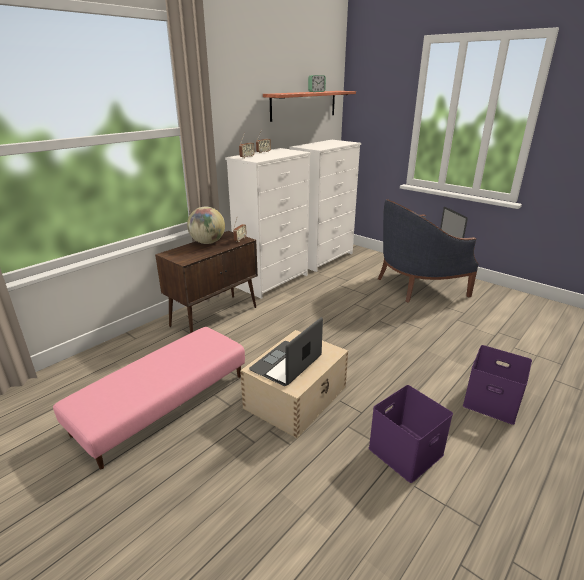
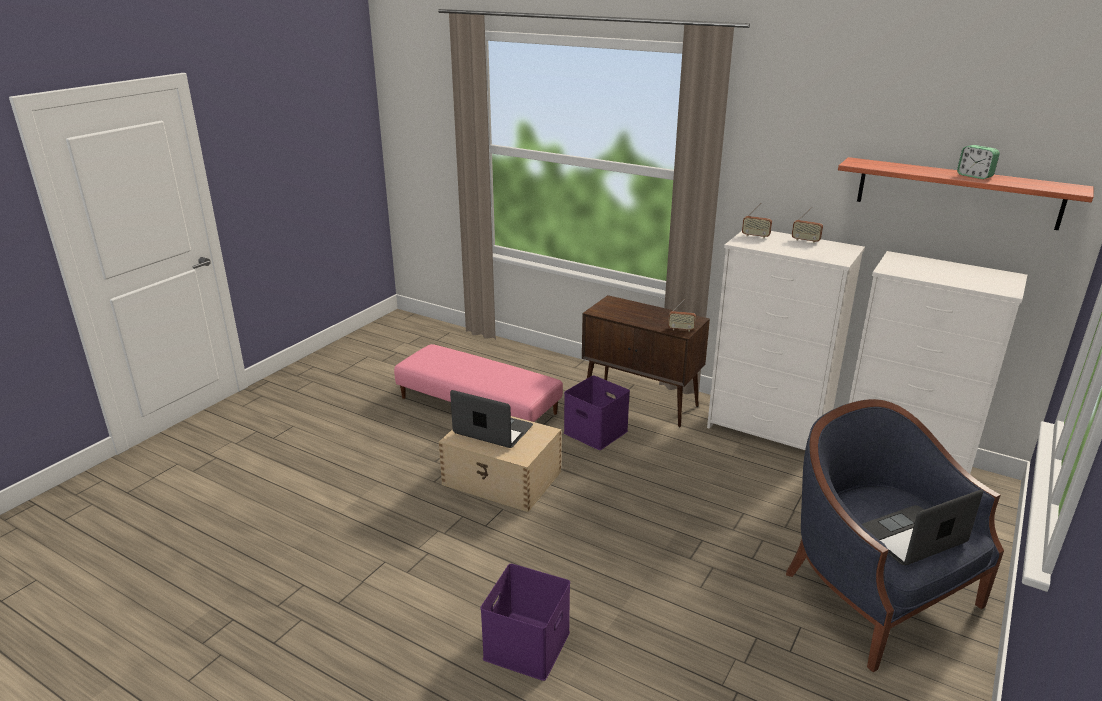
camera: 80 degrees right, 0 degrees up
globe [187,206,225,244] -> none
purple storage box [369,385,453,483] -> purple storage box moved to [564,375,630,450]

